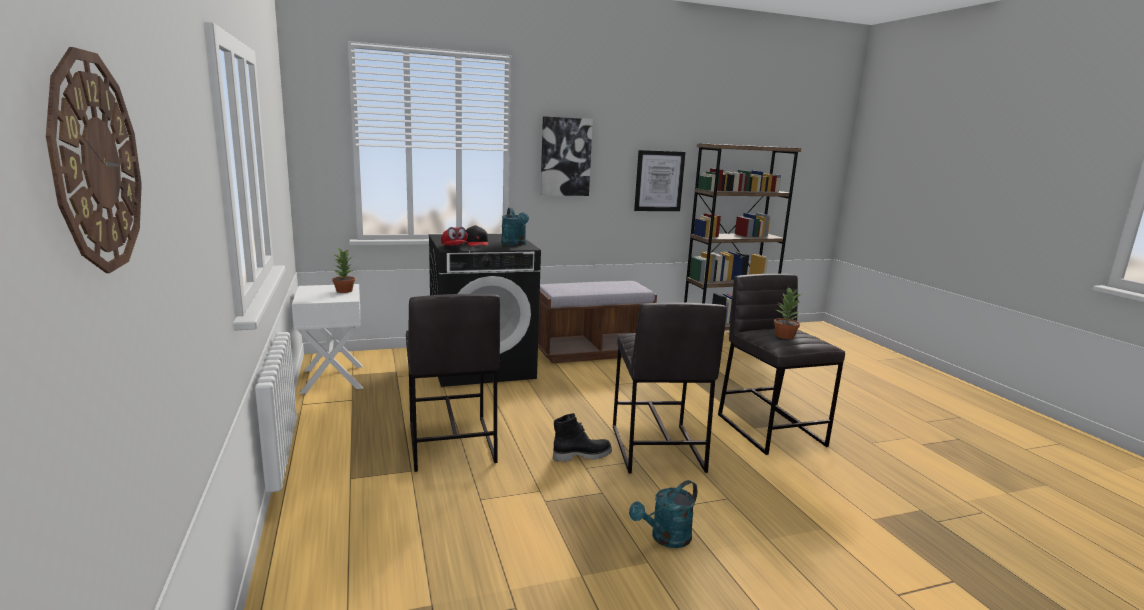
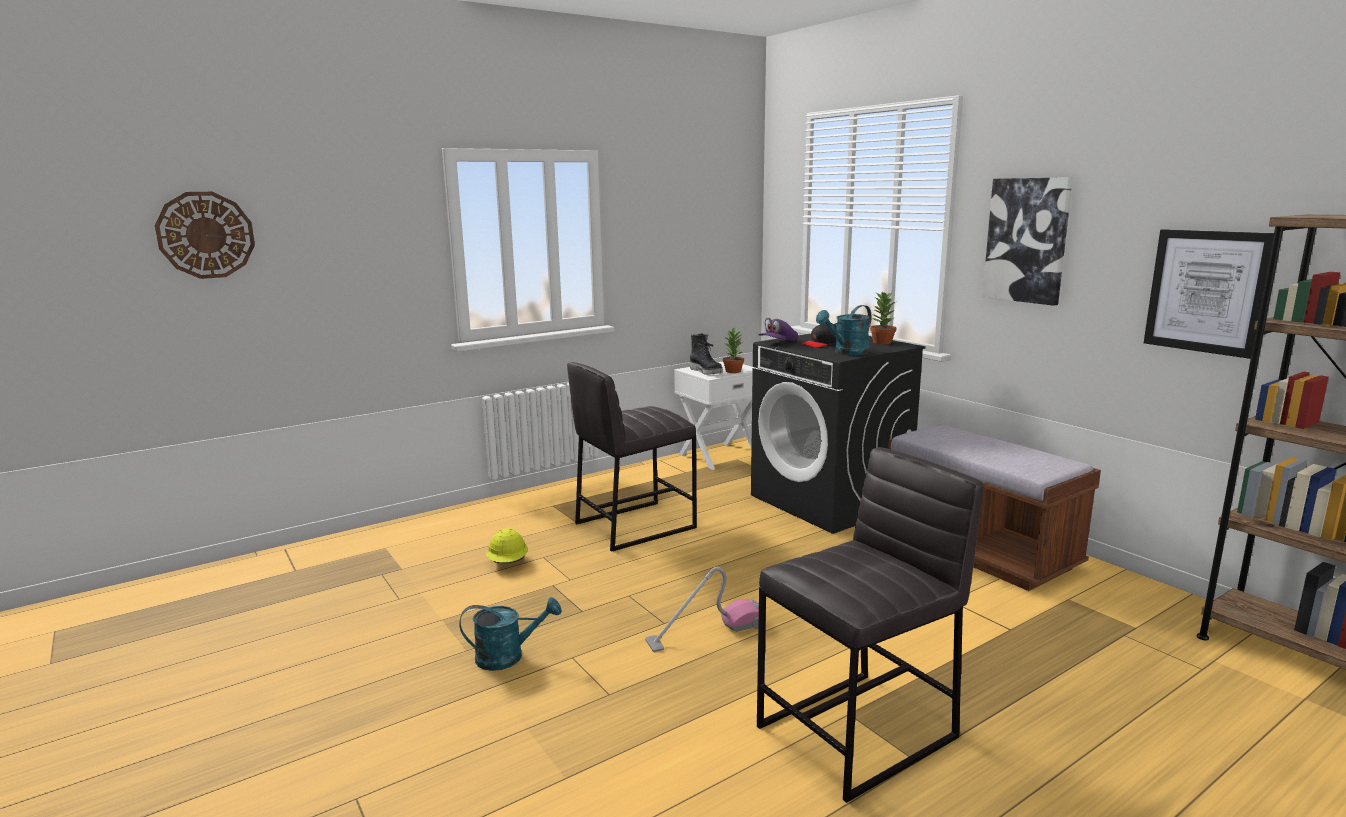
camera: 75 degrees right, 0 degrees up
red cap [441,227,469,245] -> purple cap [758,317,798,341]
black boot [553,413,612,462] -> black boot moved to [690,333,723,375]
grey stool [613,302,727,474] -> vacuum cleaner [645,567,759,652]
turquoise watering can [629,480,697,548] -> turquoise watering can turned 135 degrees clockwise [459,597,561,671]
potted plant [774,287,802,339] -> potted plant moved to [870,291,896,344]
none -> yellow hard hat [486,529,528,563]

